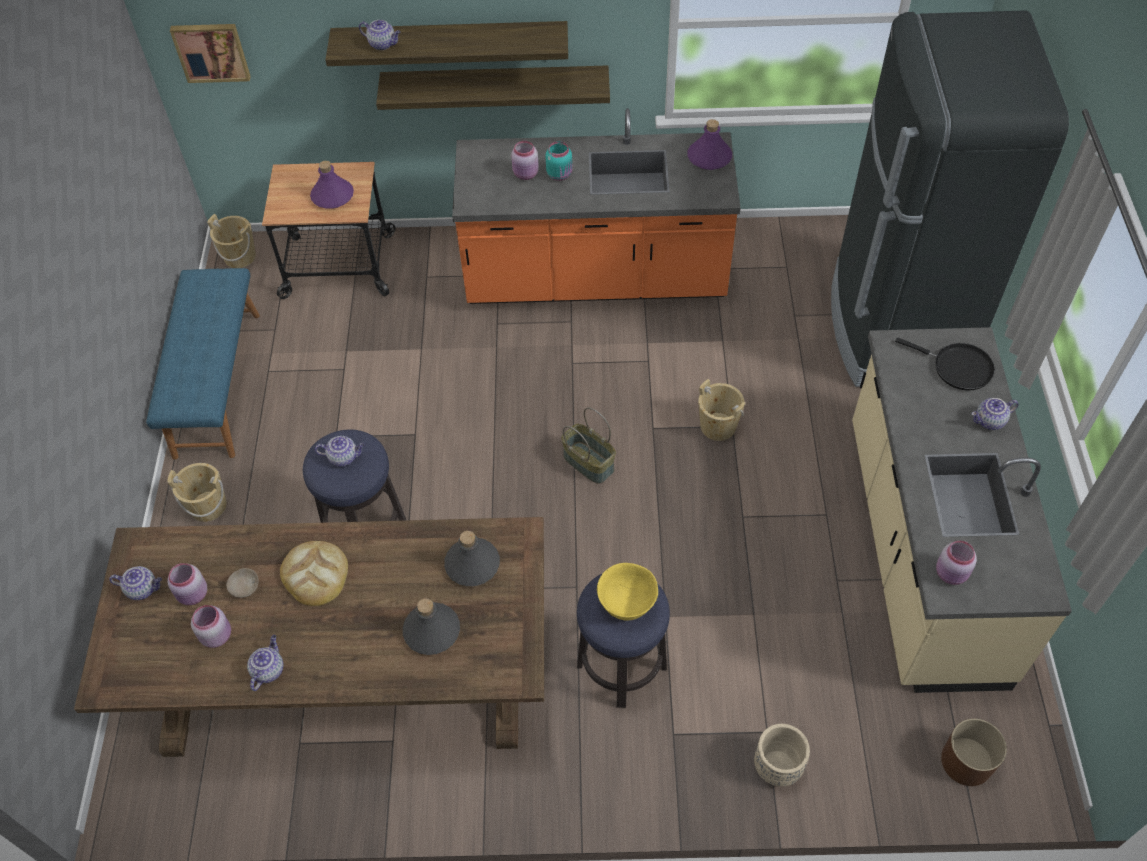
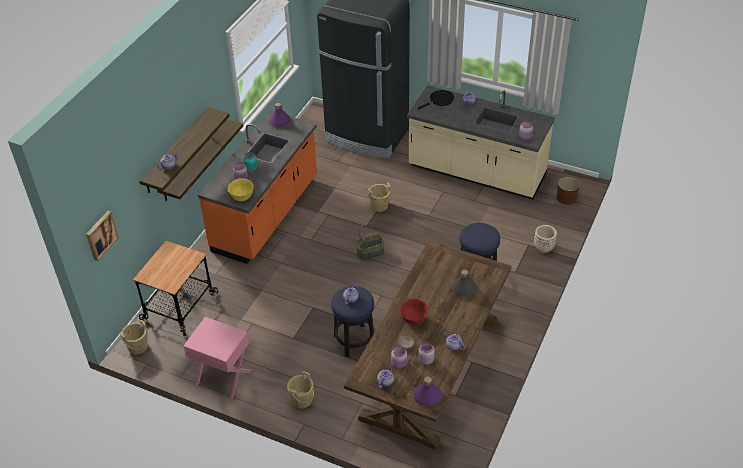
camera: 65 degrees left, 10 degrees down
blue bench [146,268,260,460] -> pink nightstand [183,317,251,400]
bread [280,541,348,606] -> red bowl [400,299,429,325]
purple bottle [310,161,354,209] -> purple bottle moved to [413,376,442,406]
grey bottle [444,531,500,586] -> none
yellow bowl [597,563,658,621] -> yellow bowl moved to [228,178,254,201]

